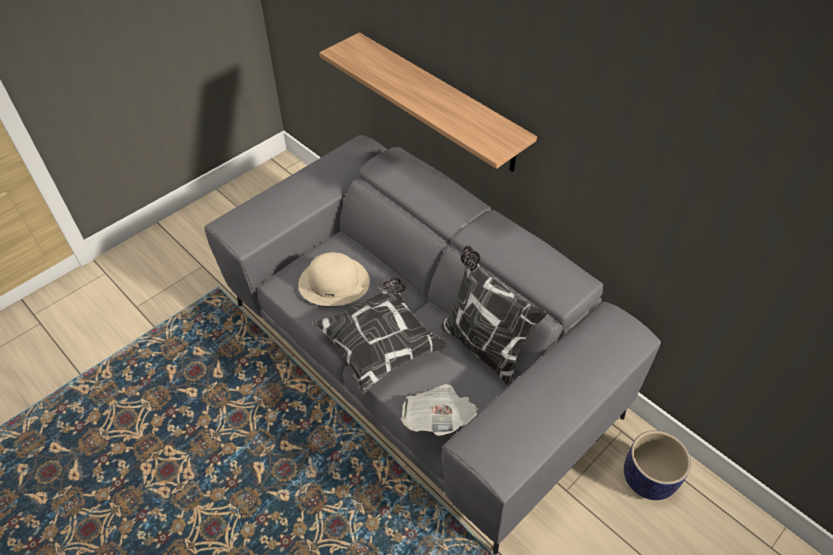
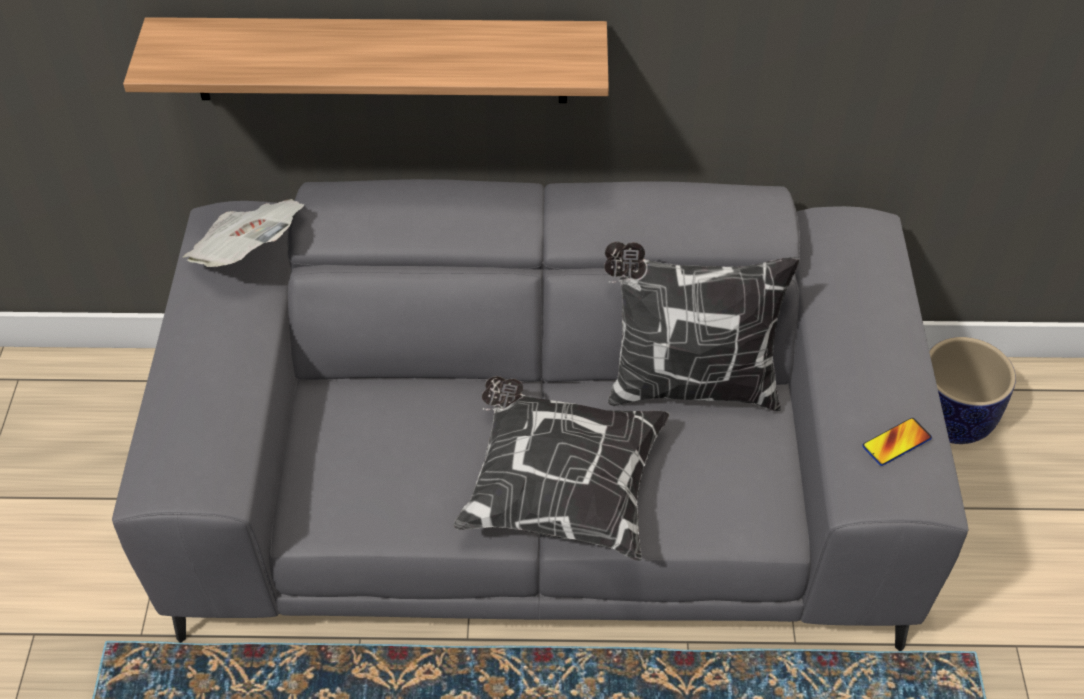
camera: 45 degrees left, 0 degrees up
beige hat [298,252,370,306] -> none
newspaper [401,384,478,436] -> newspaper moved to [183,199,304,267]
none -> phone [862,418,932,466]

